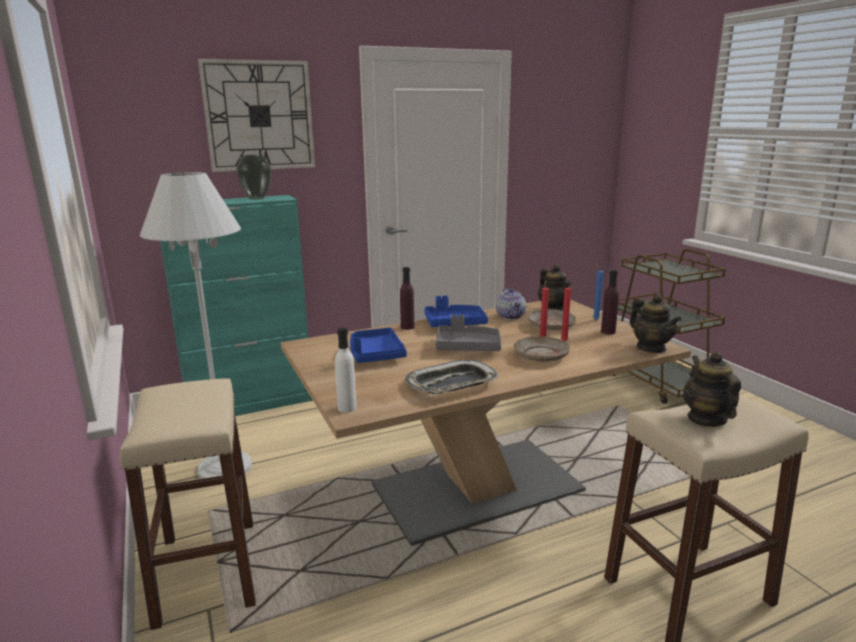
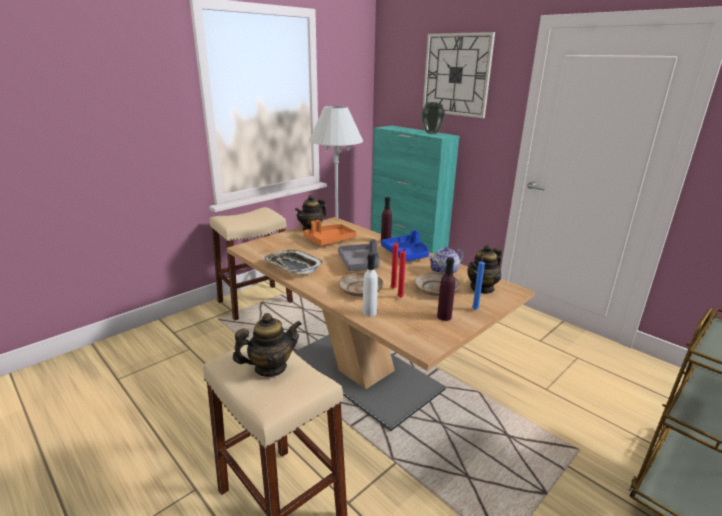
camera: 70 degrees right, 5 degrees up
white bottle [335,327,357,412] -> white bottle moved to [363,254,378,316]
blue tray [350,328,407,363] -> orange tray [304,220,357,246]
teapot [630,294,682,353] -> teapot moved to [295,195,327,230]

